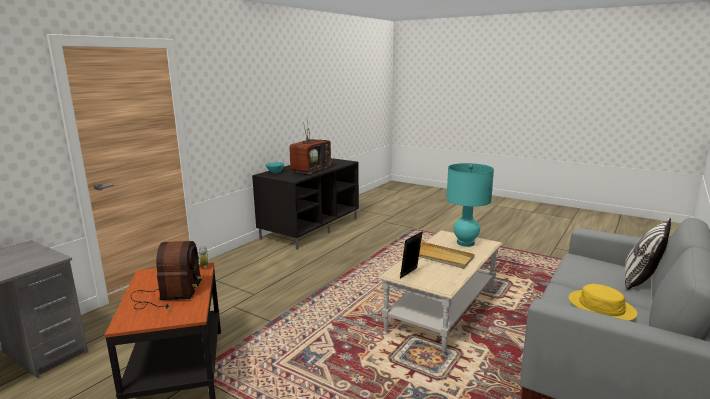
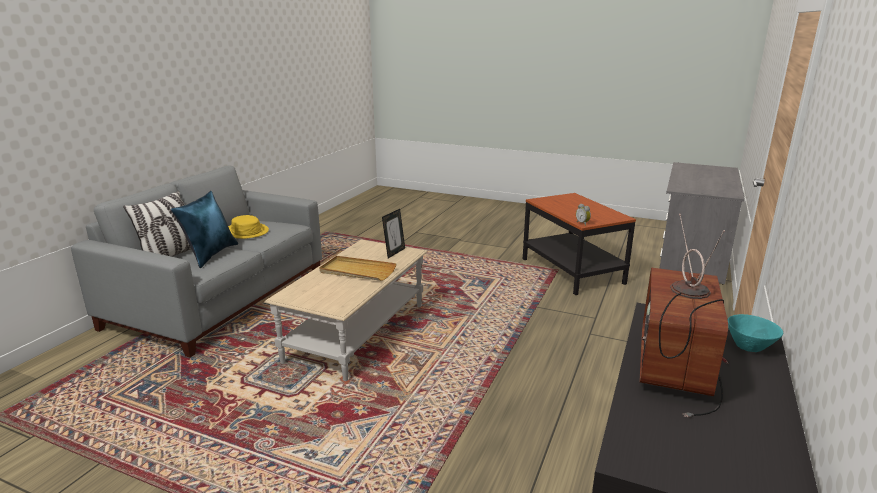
camera: 170 degrees right, 5 degrees up
radio [131,241,202,309] -> none
turquoise table lamp [446,163,494,247] -> none
none -> blue pillow [171,191,238,268]

